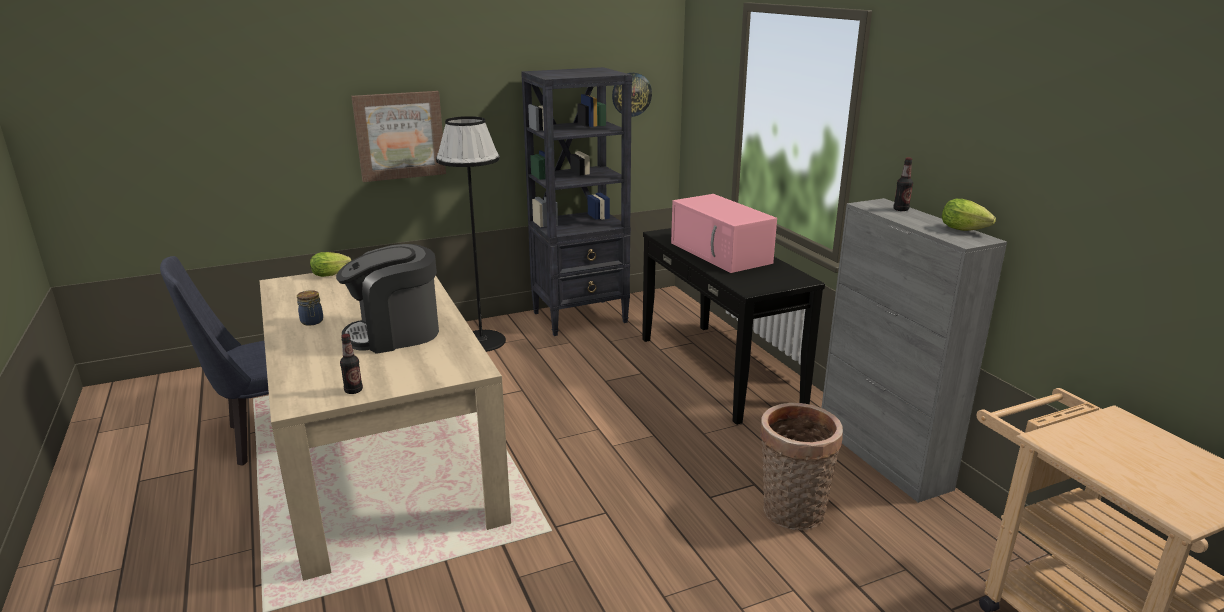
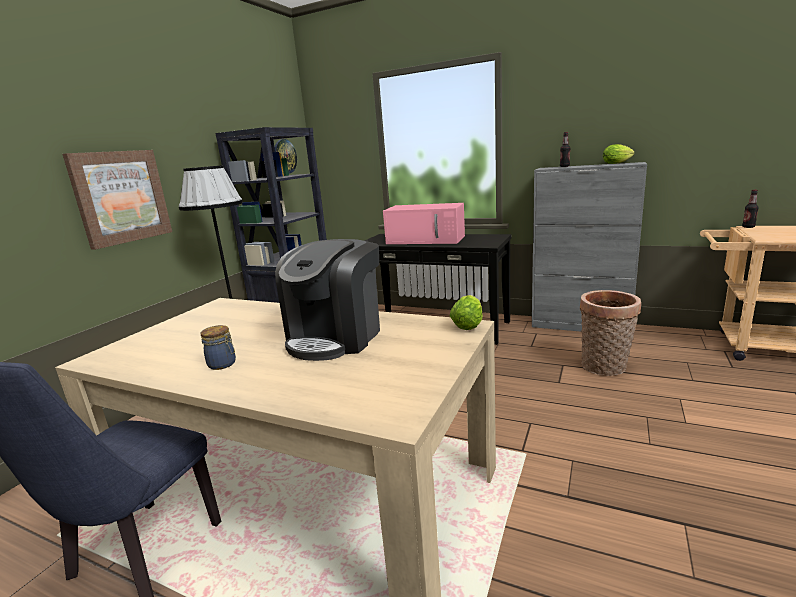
camera: 40 degrees left, 5 degrees down
lettuce [310,252,352,277] -> lettuce moved to [450,295,483,330]
bottle [340,334,363,394] -> bottle moved to [742,190,759,228]

